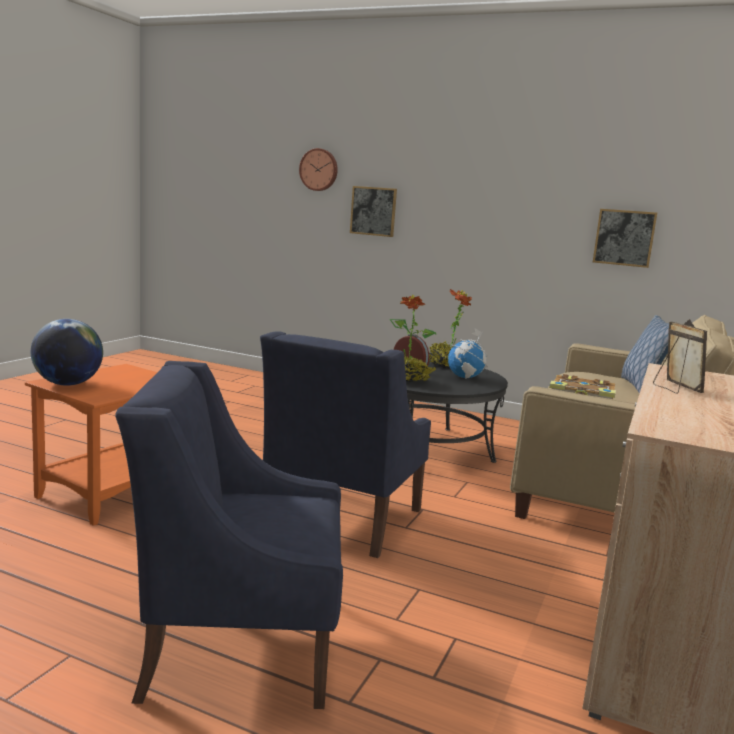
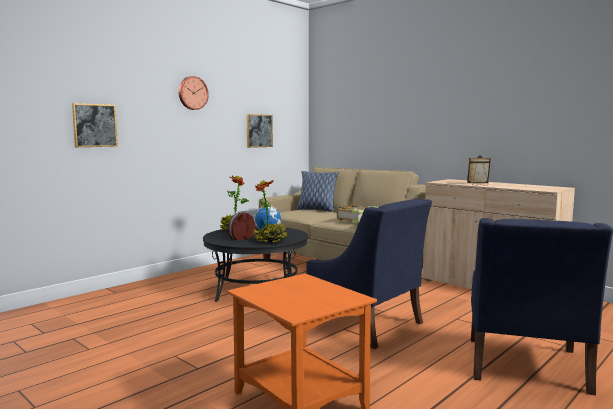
camera: 70 degrees left, 5 degrees down
globe [31,319,103,386] -> none
wall clock [299,148,338,191] -> wall clock moved to [178,76,209,110]

